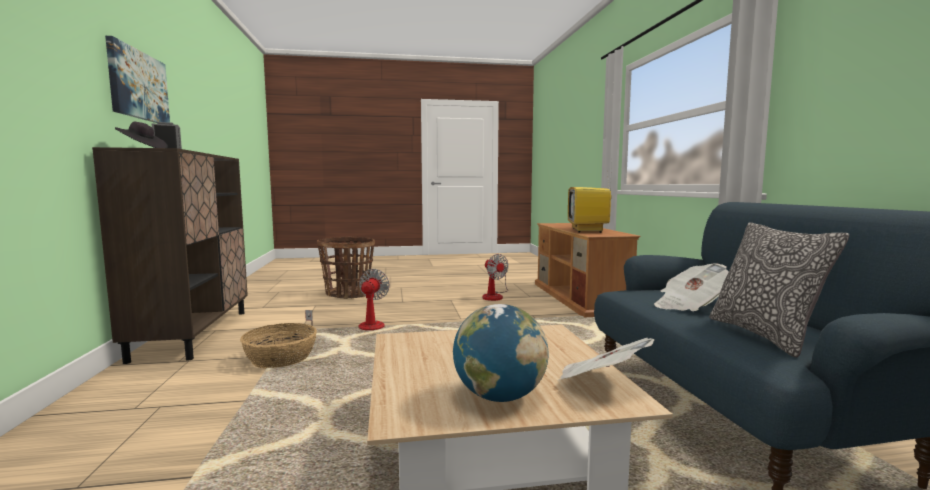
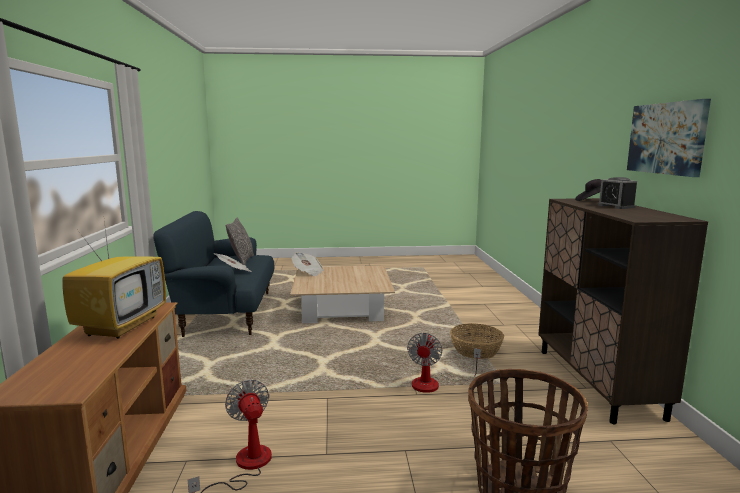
camera: 175 degrees left, 5 degrees up
globe [453,304,549,402] -> none

